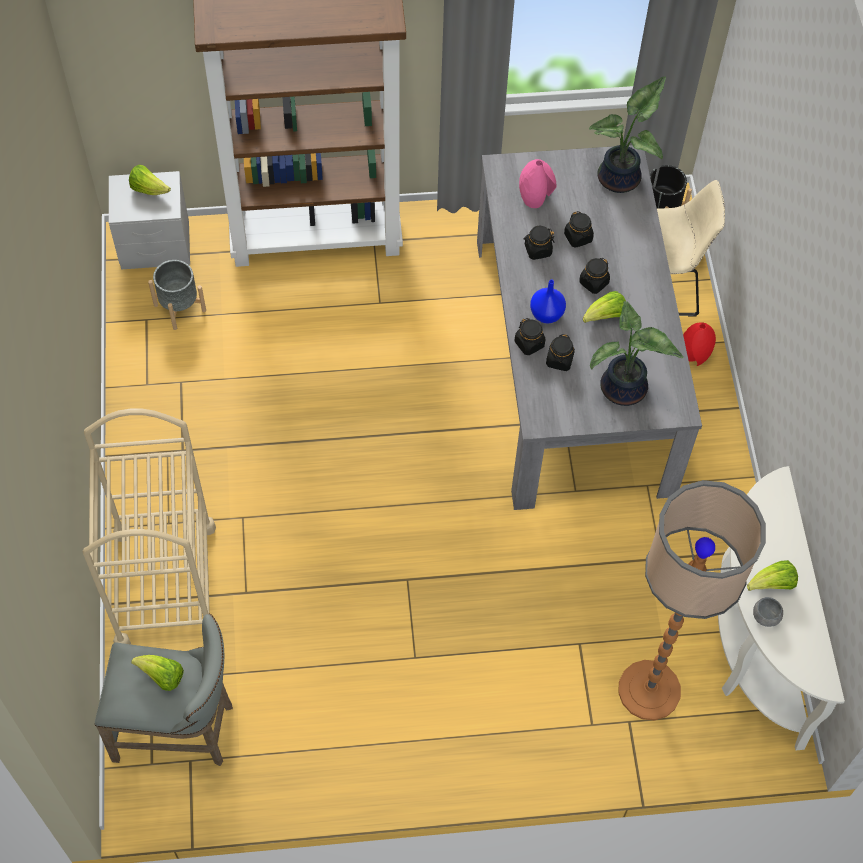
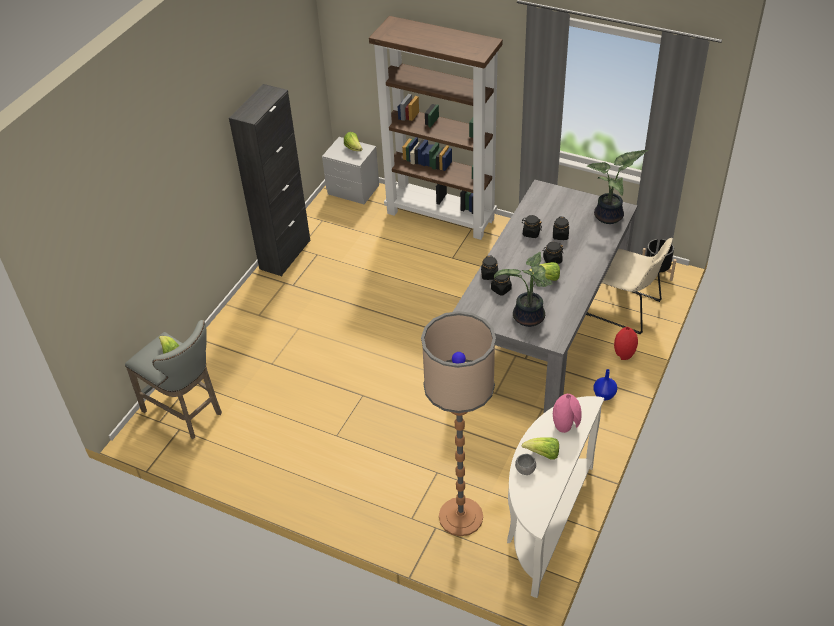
camera: 35 degrees right, 15 degrees down
beige cart [83,409,216,644] -> none
grey planter [148,260,206,330] -> none
pink vase [519,159,557,208] -> pink vase moved to [553,394,582,433]
blue vase [530,279,566,323] -> blue vase moved to [593,369,617,400]
none -> black cabinet [229,84,310,276]

